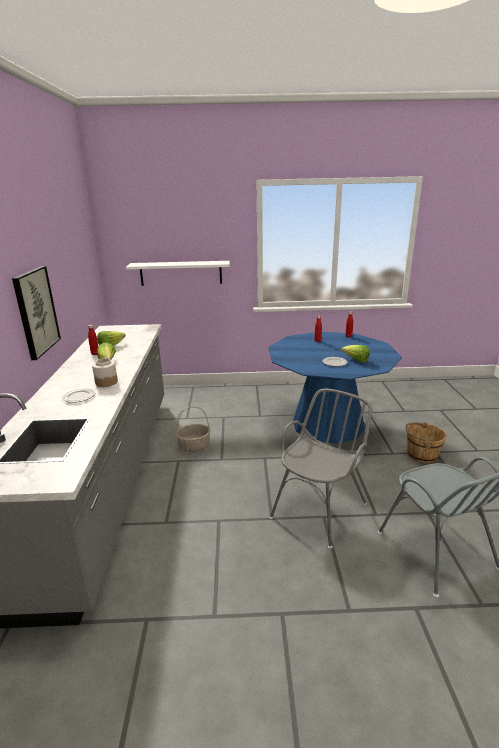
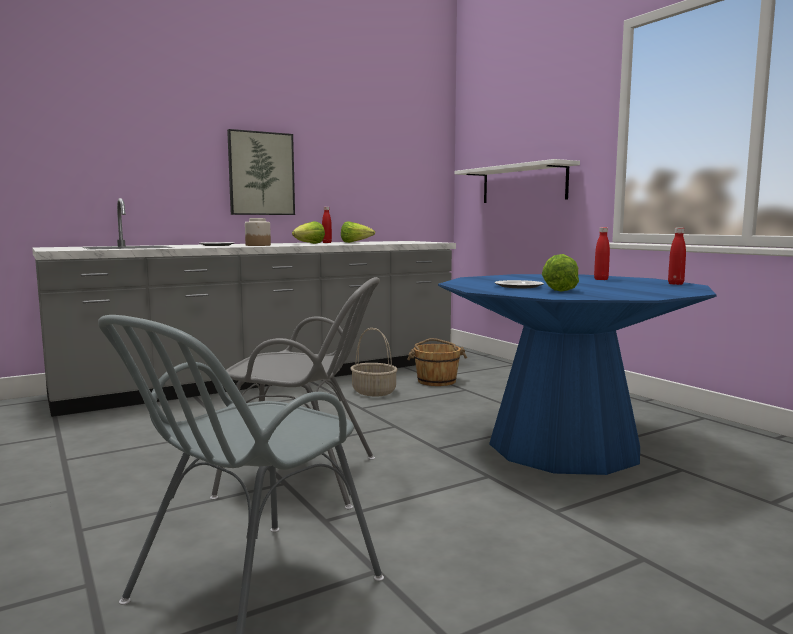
camera: 60 degrees right, 15 degrees down
brown bucket [406,422,446,463] -> brown bucket moved to [407,338,467,386]

